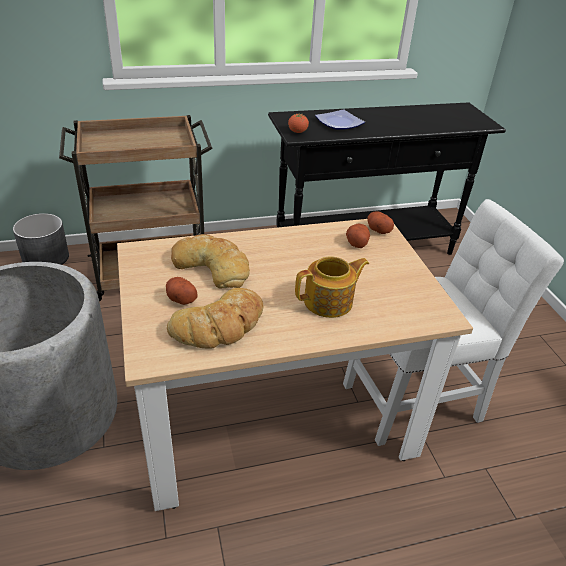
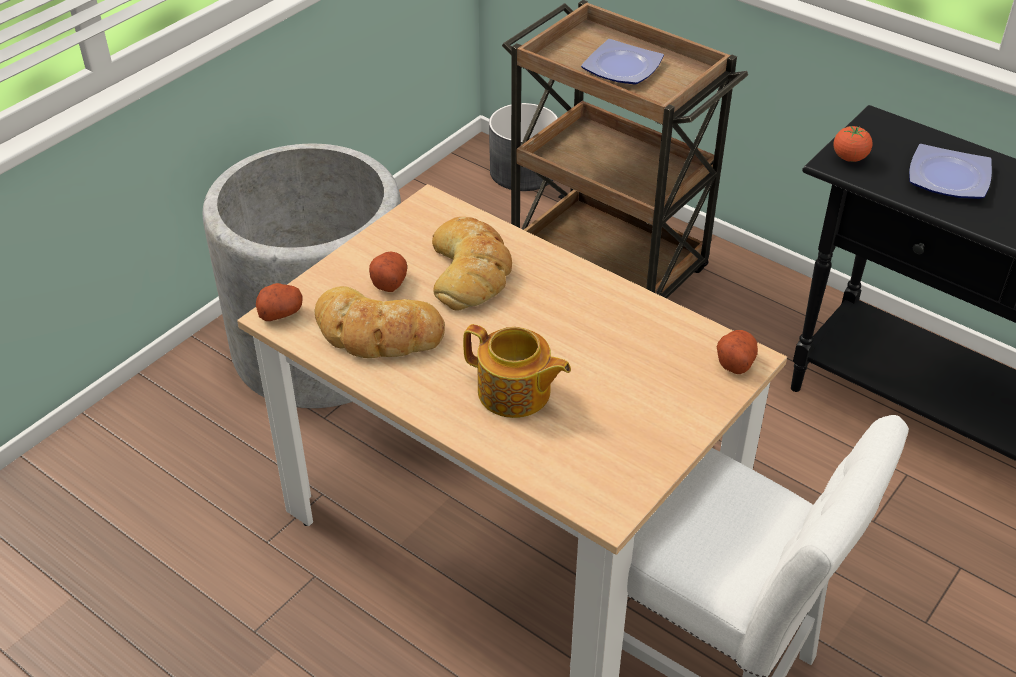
camera: 55 degrees right, 5 degrees up
potato [346,224,370,248] -> potato moved to [256,283,303,321]
none -> plate [581,39,664,85]

